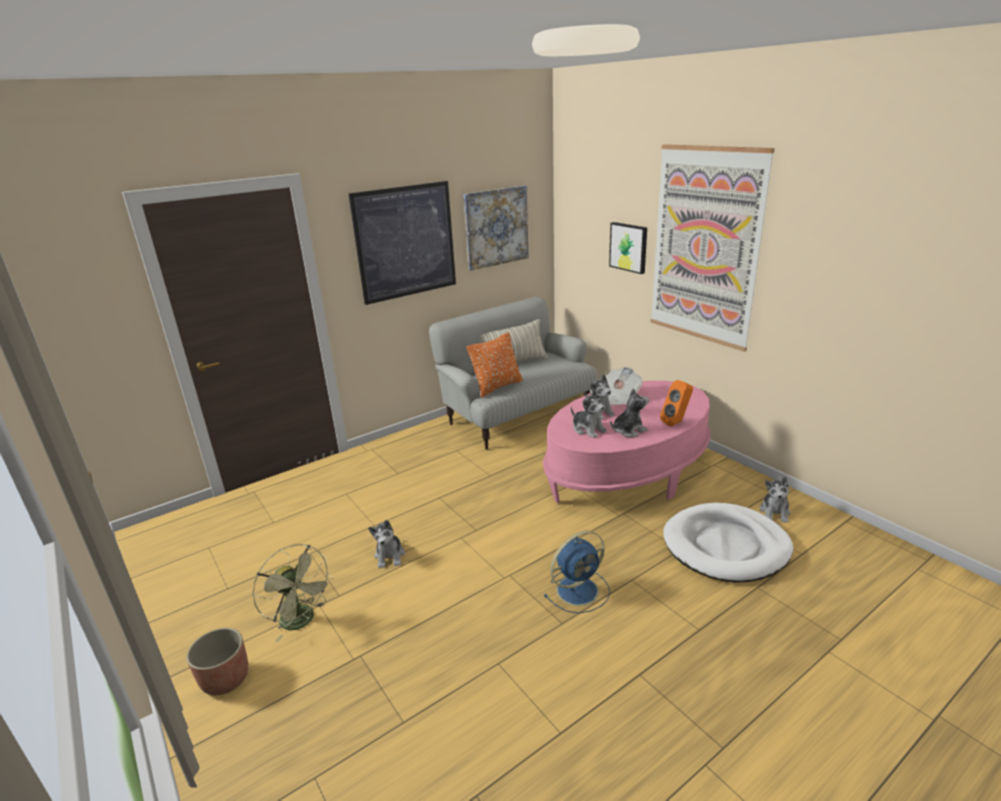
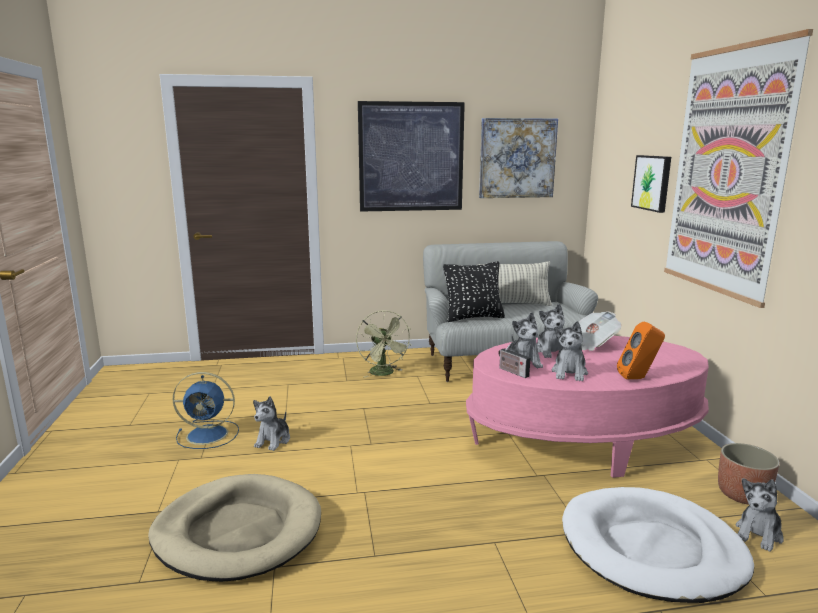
camera: 25 degrees right, 10 degrees down
planter [187,628,248,696] -> planter moved to [718,443,780,505]
green fan [253,544,334,642] -> green fan moved to [356,310,411,378]
orange pillow [467,332,523,398] -> black pillow [443,261,505,322]
blue fan [544,531,610,613] -> blue fan moved to [172,372,239,449]
plush toy [610,388,649,438] -> plush toy turned 105 degrees clockwise [552,321,588,381]
none -> beige dog bed [148,474,321,582]
none -> radio [498,342,530,378]

